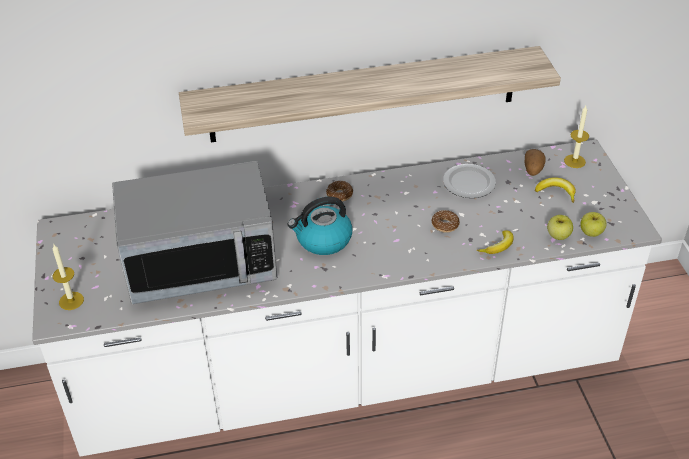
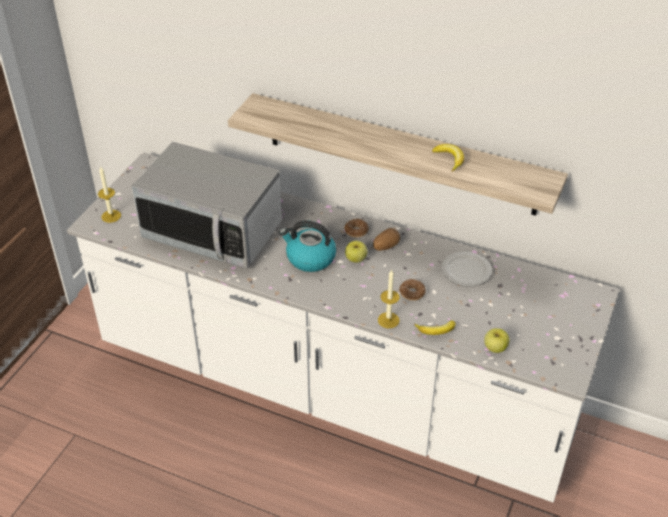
camera: 35 degrees right, 0 degrees up
potato [525,149,546,176] -> potato moved to [373,228,400,251]
banana [535,177,576,203] -> banana moved to [432,144,464,172]
candle [564,106,589,168] -> candle moved to [378,269,400,328]
apple [580,212,607,237] -> apple moved to [345,241,368,263]

